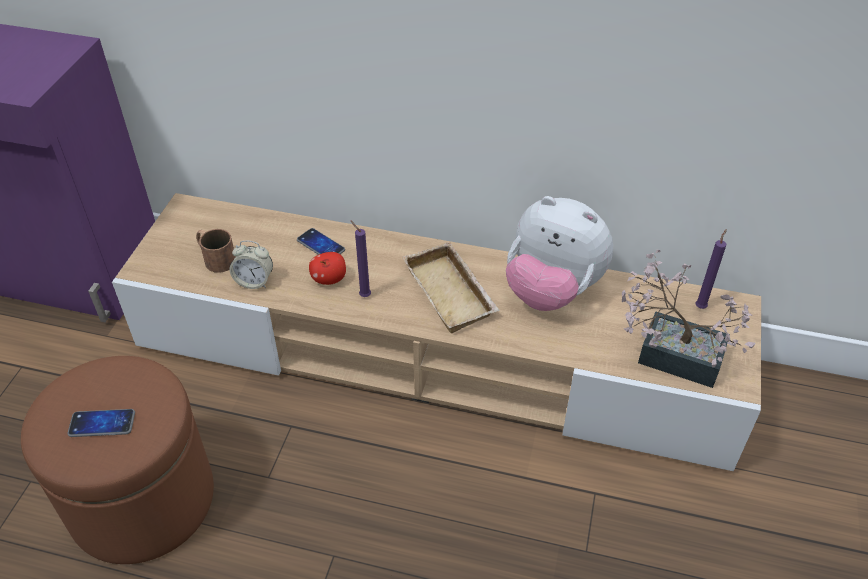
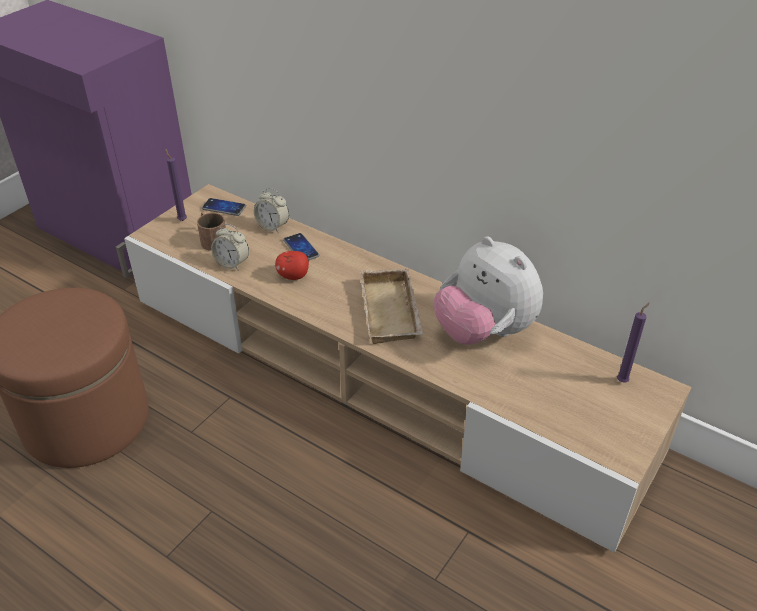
camera: 20 degrees right, 5 degrees down
phone [67,409,135,437] -> phone moved to [202,198,246,216]
purple candle [350,220,371,297] -> purple candle moved to [165,148,187,221]
potted plant [622,250,756,388] -> none
none -> alarm clock [254,188,289,233]

